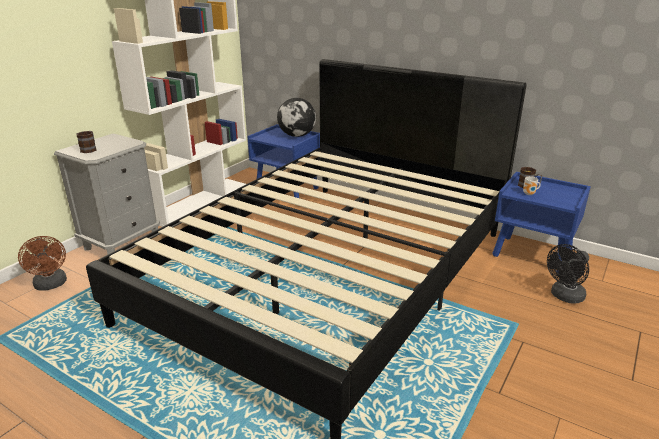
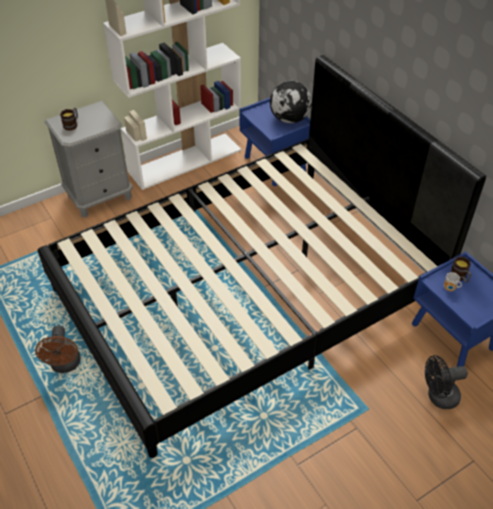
camera: 25 degrees right, 20 degrees up
brown fan [18,236,67,291] -> brown fan moved to [35,326,80,373]

